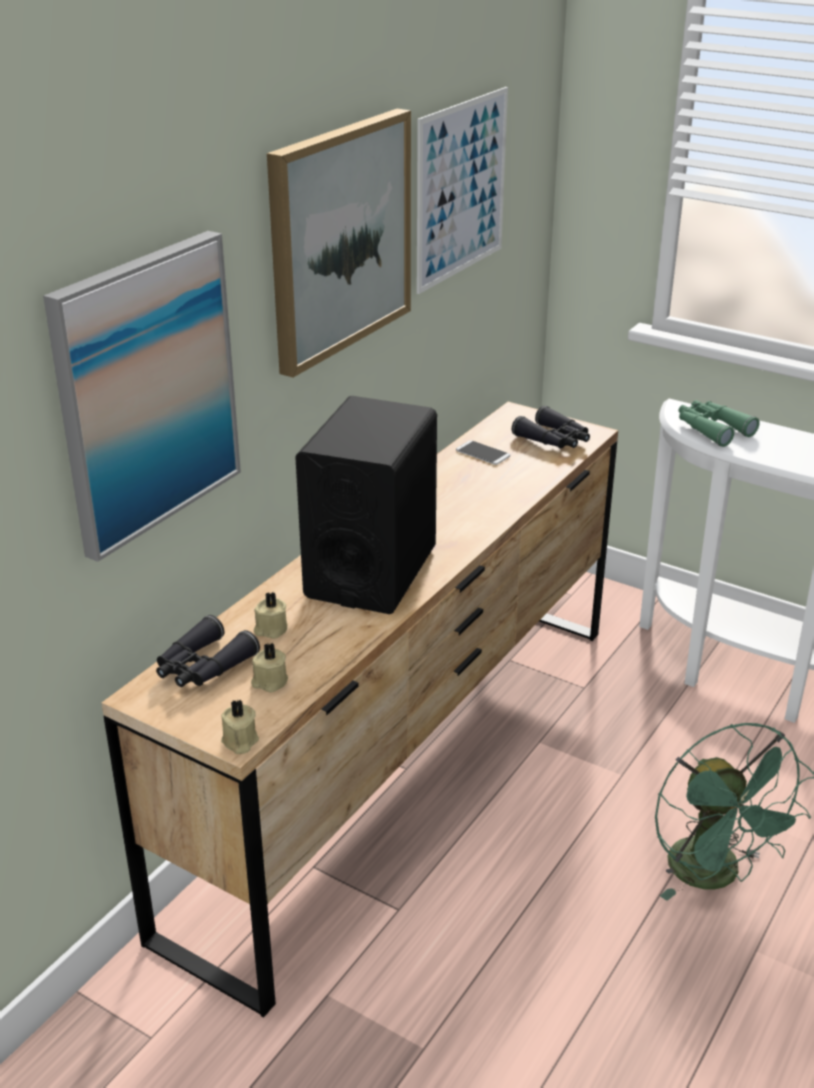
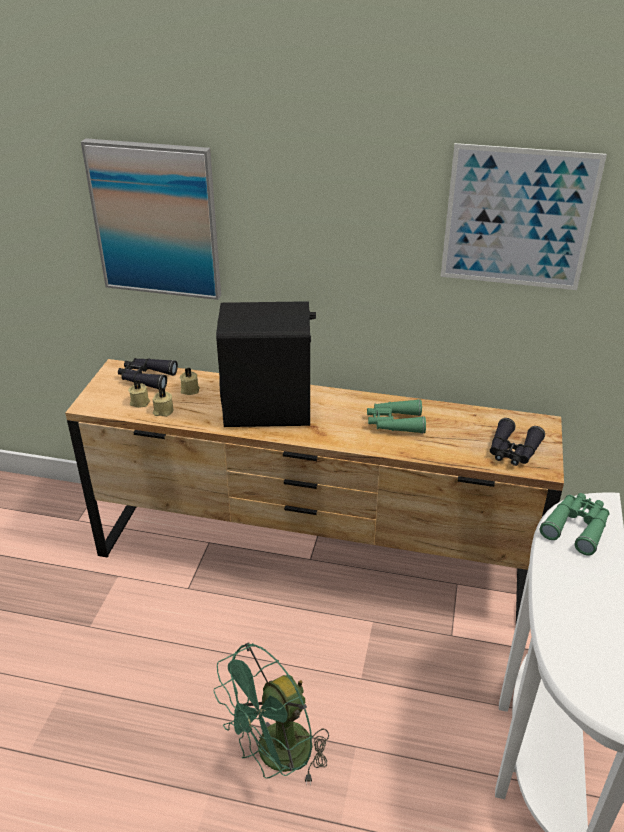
camera: 70 degrees right, 5 degrees up
beige candle [221,700,259,754] -> beige candle moved to [153,388,174,417]
picture [267,109,411,378] -> none
phone [456,440,510,465] -> none
none -> green binoculars [367,399,426,434]

